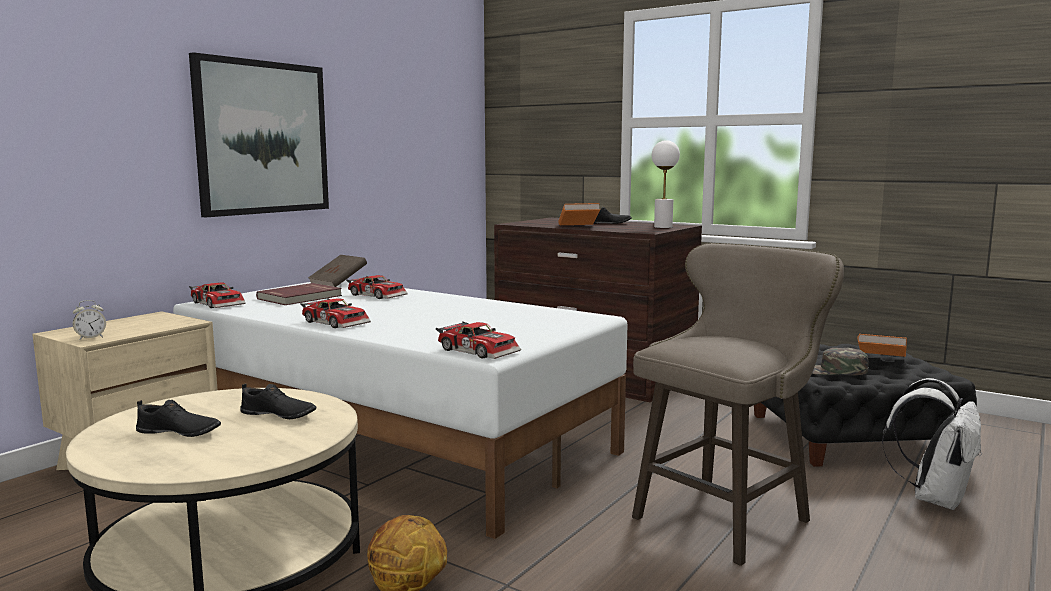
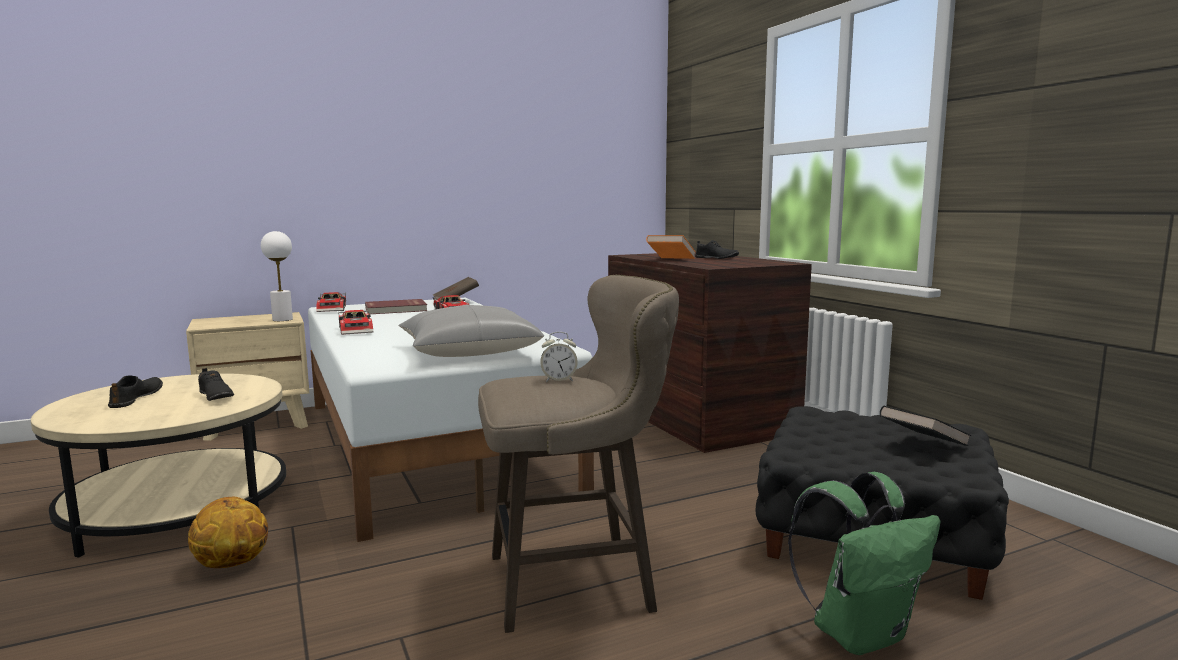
camera: 30 degrees right, 0 degrees up
alarm clock [73,300,106,340] -> alarm clock moved to [540,332,578,382]
black shoe [136,400,221,437] -> black shoe turned 135 degrees counterclockwise [108,376,163,408]
picture [189,52,329,217] -> none
toy car [436,321,521,359] -> none
white table lamp [652,140,680,228] -> white table lamp moved to [261,231,293,321]
green cap [812,348,869,375] -> none
orange book [857,334,907,357] -> black book [880,406,971,446]
white backpack [882,378,982,510] -> green backpack [788,472,941,655]
none -> grey pillow [398,305,544,357]

